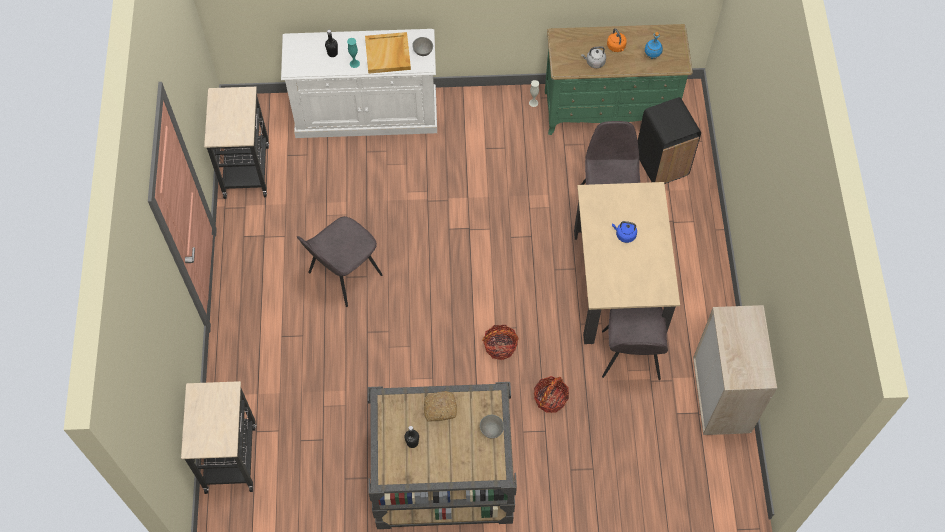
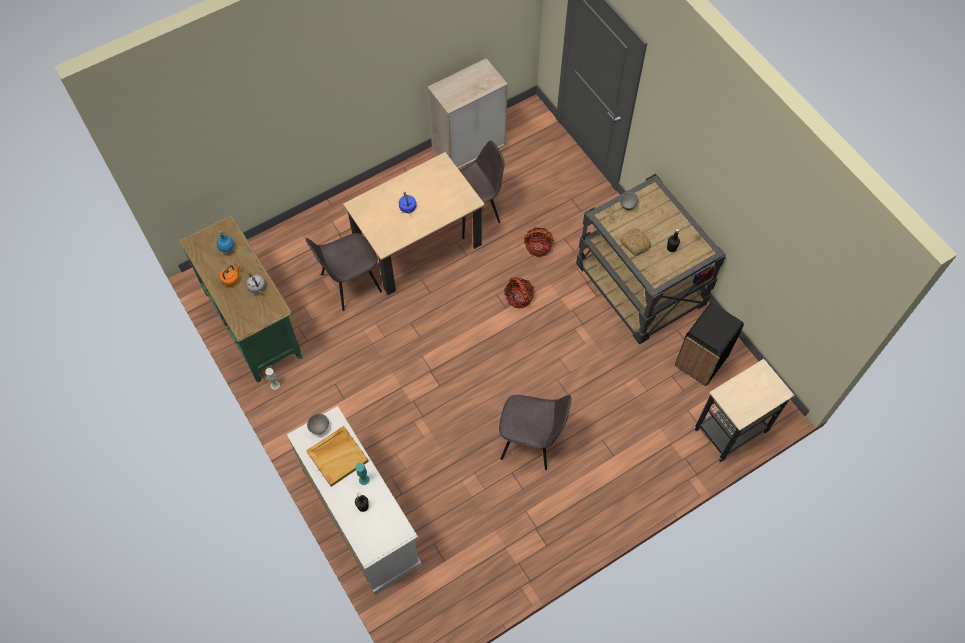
camera: 120 degrees left, 0 degrees up
cart [204,87,270,199] -> none
black trash can [638,97,701,184] -> black trash can moved to [675,303,744,386]

